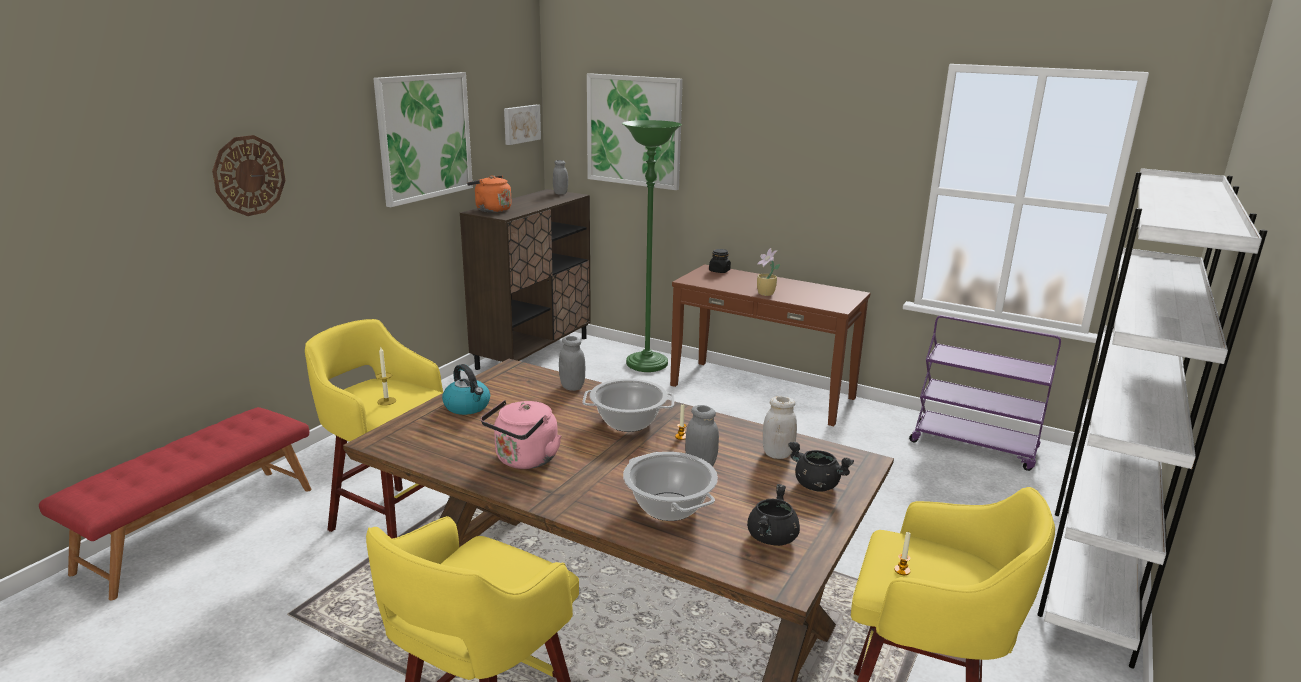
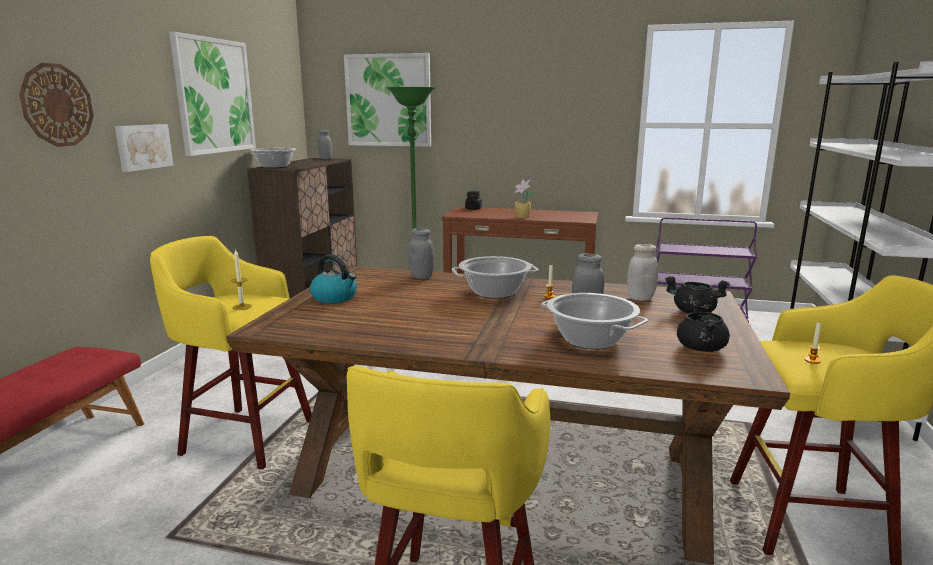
camera: 15 degrees left, 5 degrees down
orange kettle [467,175,512,213] -> cooking pot [251,148,296,168]
pink kettle [481,400,561,469] -> none
picture [504,105,541,145] -> picture moved to [115,124,174,172]

